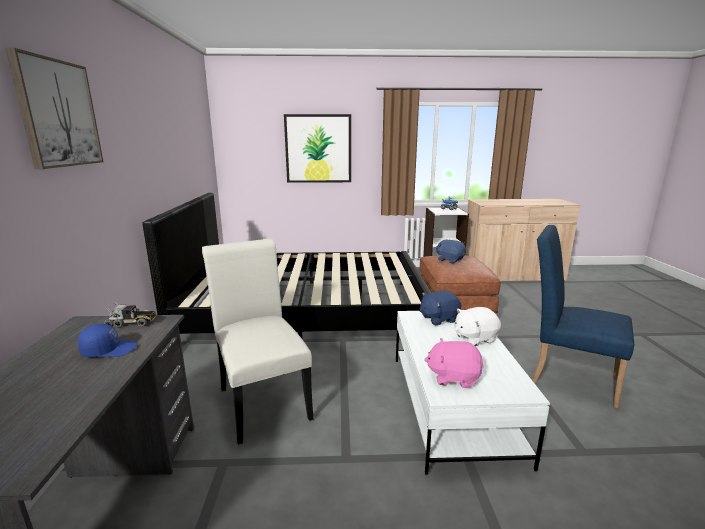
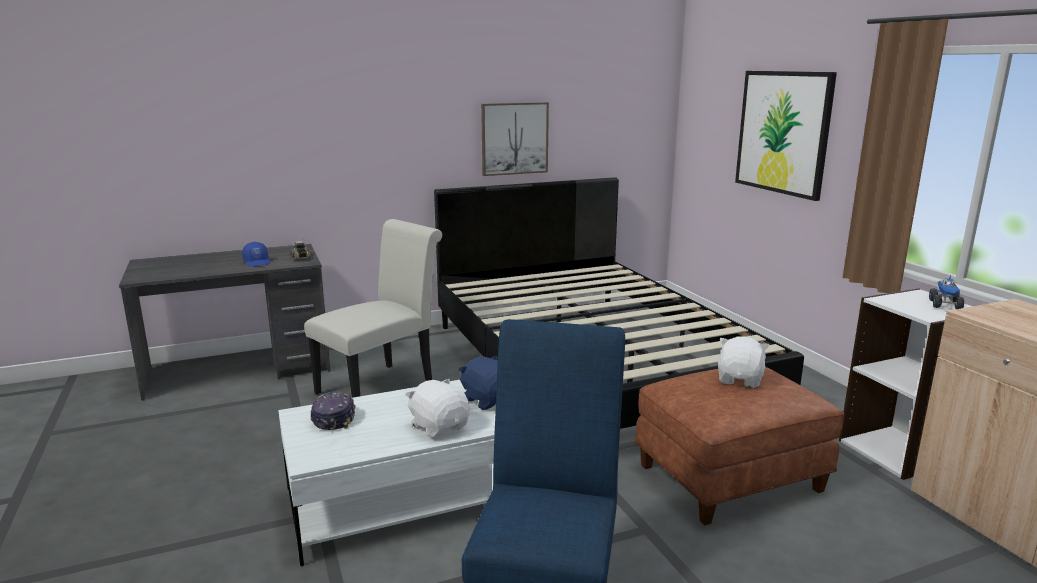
camera: 70 degrees right, 0 degrees up
picture [5,48,103,169] -> picture moved to [481,102,549,176]
pink plush toy [424,338,483,388] -> cap [311,391,356,430]
blue plush toy [436,240,466,263] -> white plush toy [718,336,770,388]

